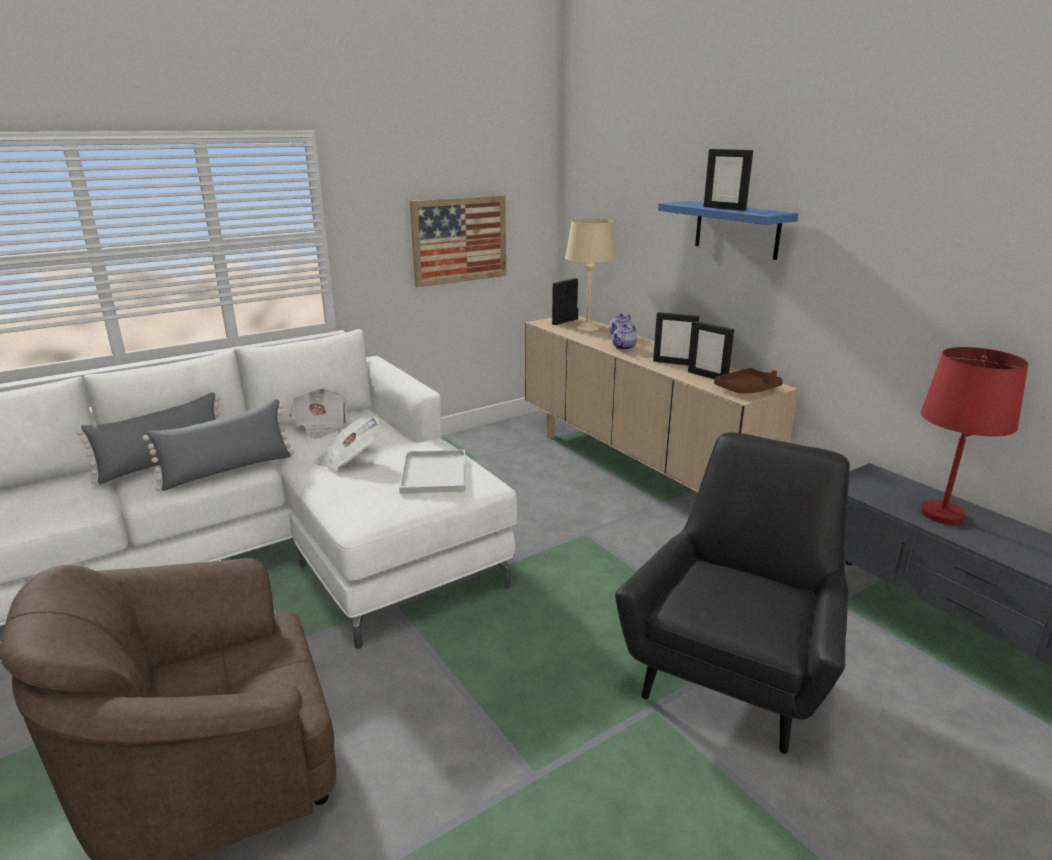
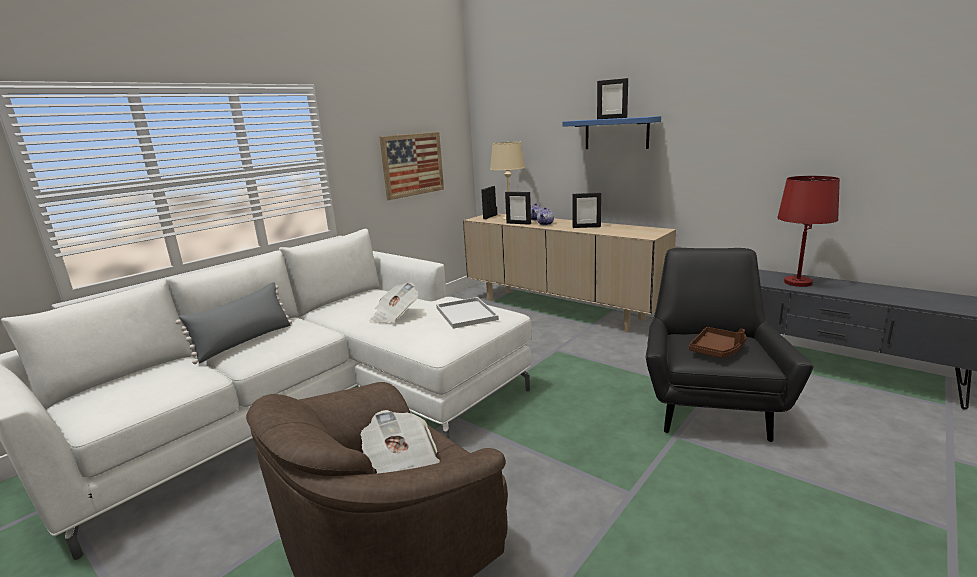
camera: 15 degrees left, 5 degrees down
grey pillow [143,399,294,491] -> none
newspaper [290,389,347,439] -> newspaper moved to [360,410,440,473]
picture frame [688,321,734,379] -> picture frame moved to [505,192,531,225]
brown tray [714,368,783,393] -> brown tray moved to [689,327,747,358]

